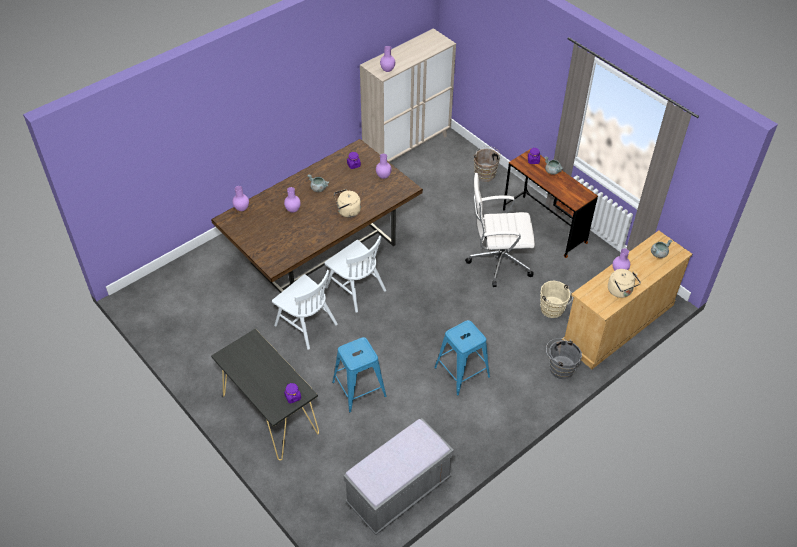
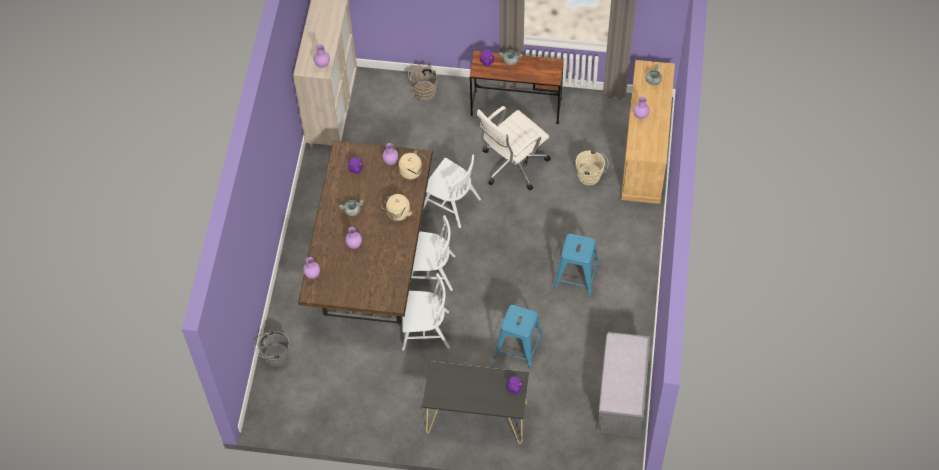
camera: 40 degrees left, 10 degrees up
grey bucket [546,338,582,379] -> grey bucket moved to [254,330,290,367]
beige kettle [608,269,641,298] -> beige kettle moved to [398,150,426,179]
none -> white chair [423,154,481,228]

